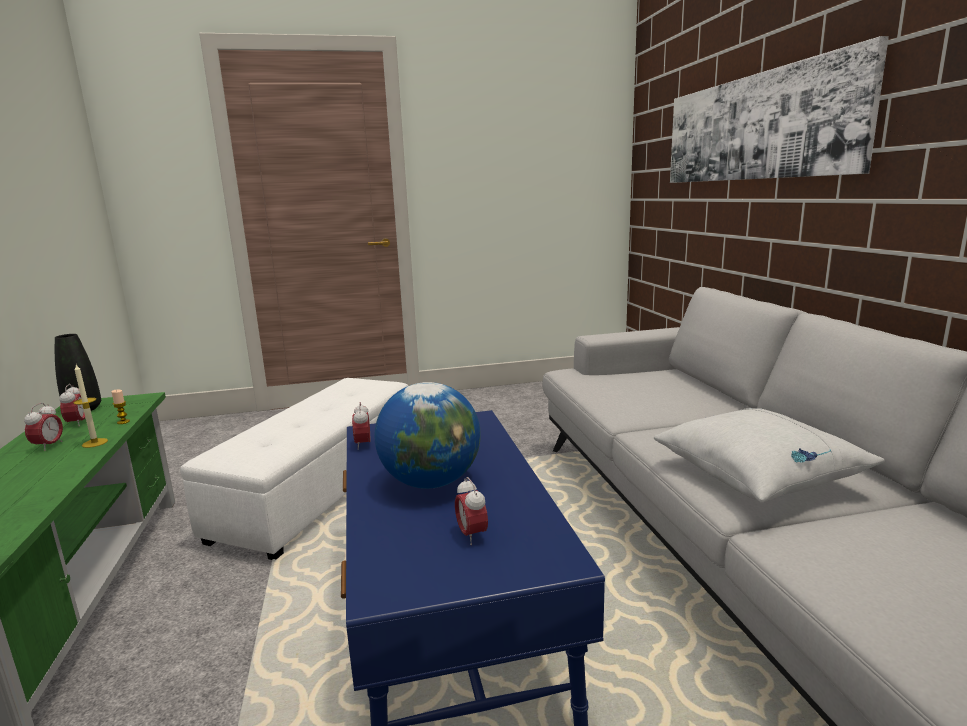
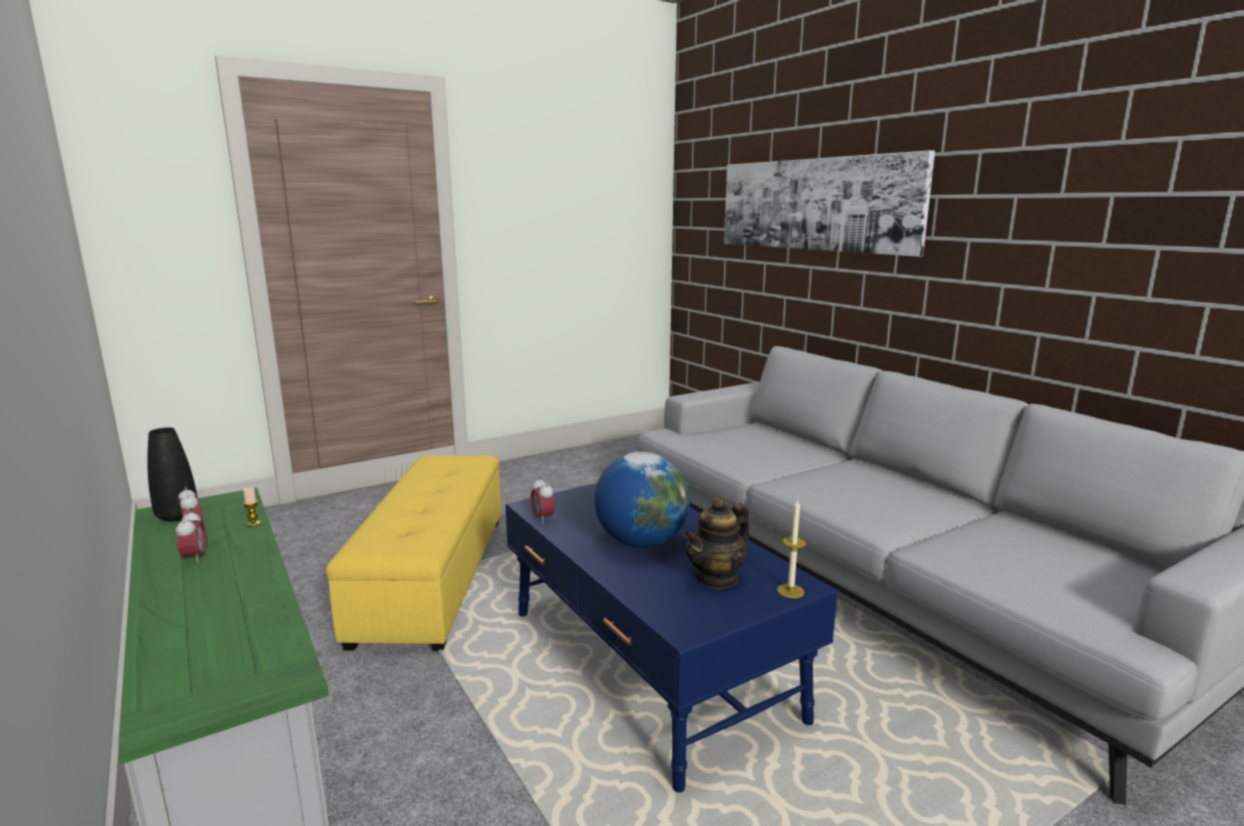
camera: 20 degrees left, 0 degrees up
candle [73,365,108,448] -> candle moved to [777,499,806,598]
white ottoman [180,378,408,560] -> yellow ottoman [326,455,501,651]
alarm clock [455,477,488,545] -> teapot [683,498,749,589]
grey pillow [654,408,885,503] -> none

